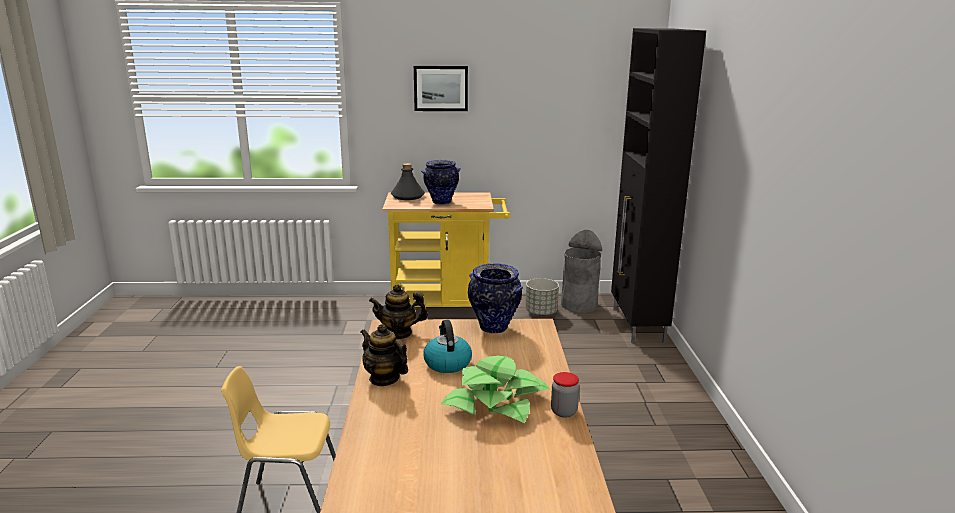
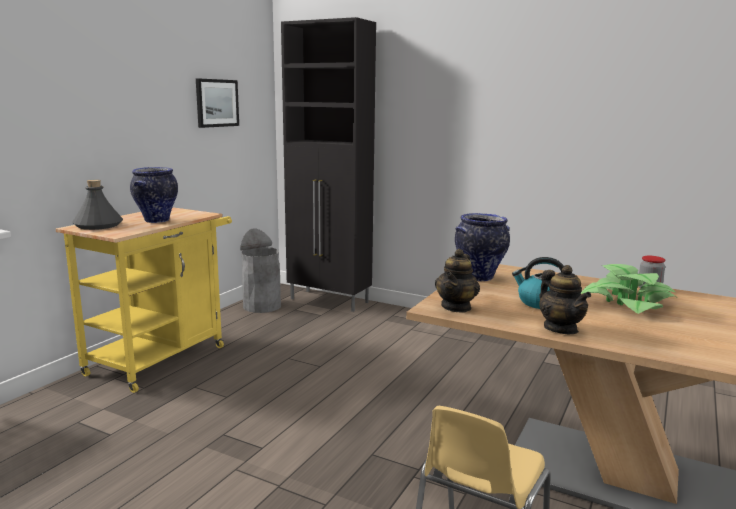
camera: 60 degrees left, 5 degrees down
teapot [360,324,408,386] -> teapot turned 90 degrees counterclockwise [539,265,591,334]
picture [414,66,468,111] -> picture moved to [196,78,239,128]
grey planter [525,278,559,316] -> none

